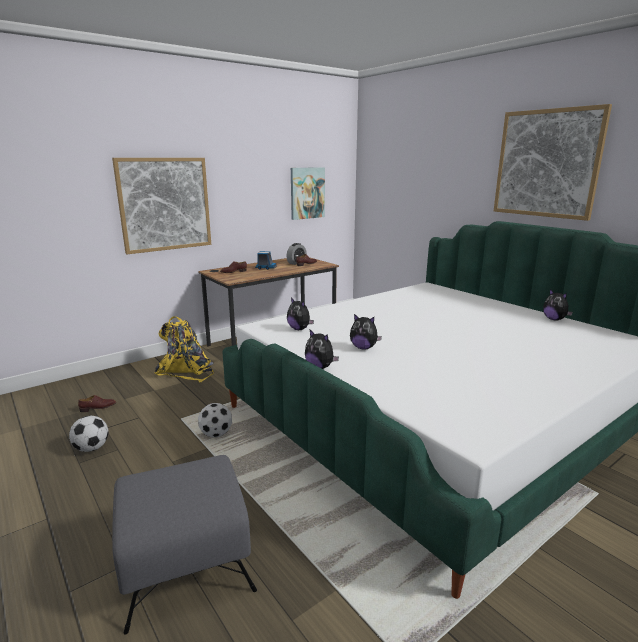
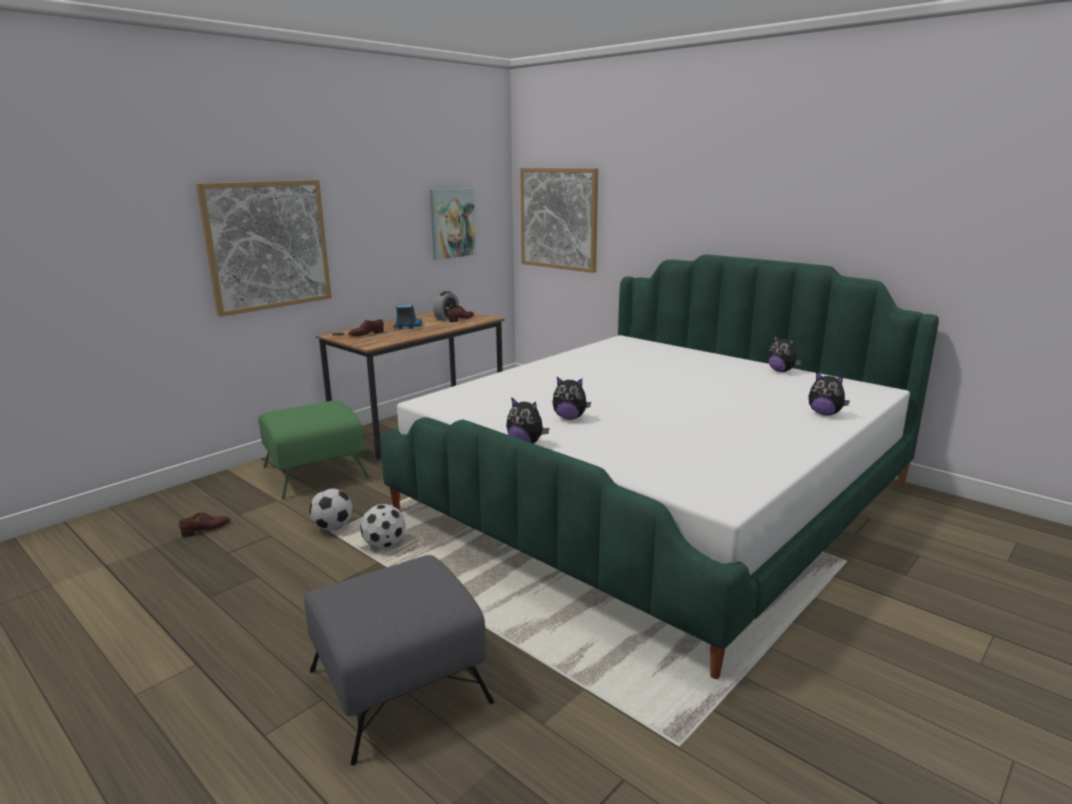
camera: 10 degrees left, 0 degrees up
football [69,416,108,452] -> football moved to [309,488,353,530]
yellow backpack [155,316,214,382] -> green ottoman [258,400,370,499]
plush toy [287,298,314,330] -> plush toy moved to [809,371,850,416]
picture [494,104,612,221] -> picture moved to [520,168,598,273]

